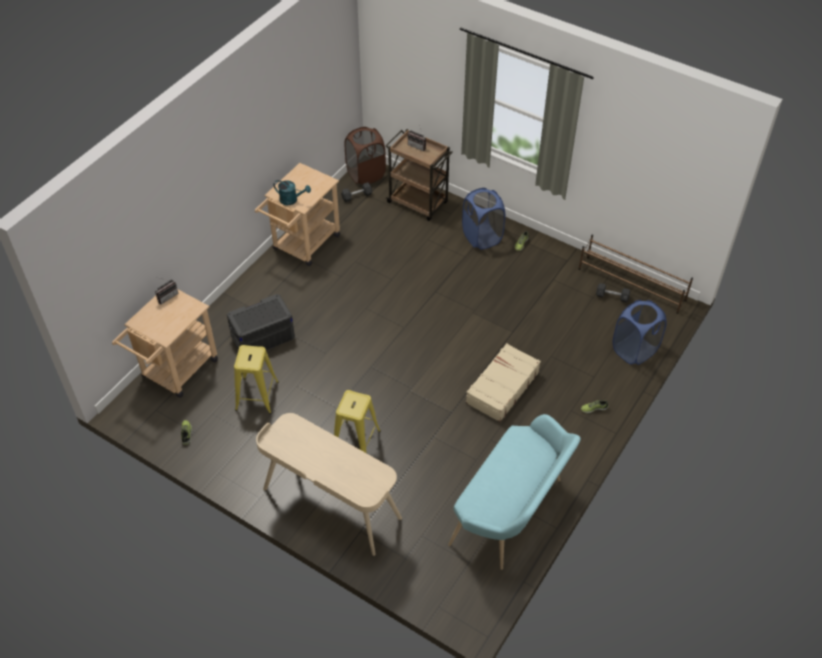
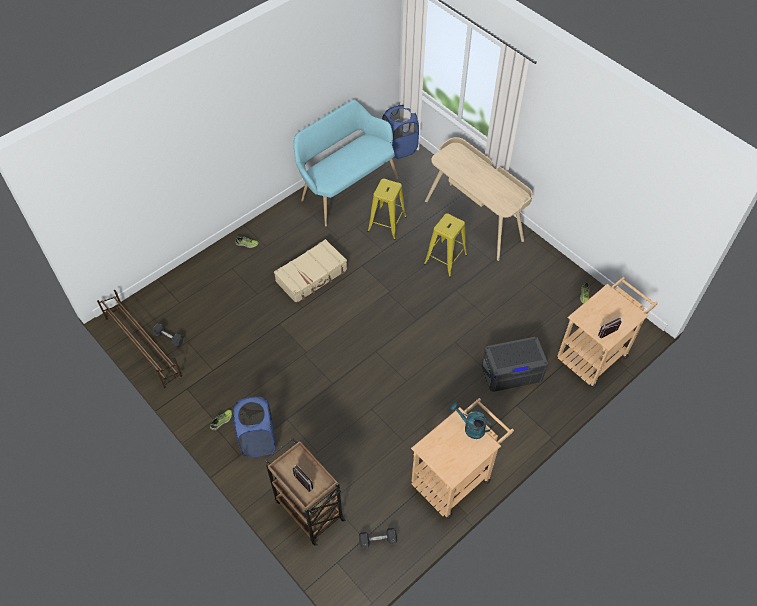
camera: 165 degrees left, 5 degrees up
yellow stool [234,345,279,414] -> yellow stool moved to [367,179,407,240]
brown laundry basket [345,127,386,185] -> none
blue laundry basket [613,300,667,365] -> blue laundry basket moved to [382,105,419,159]

